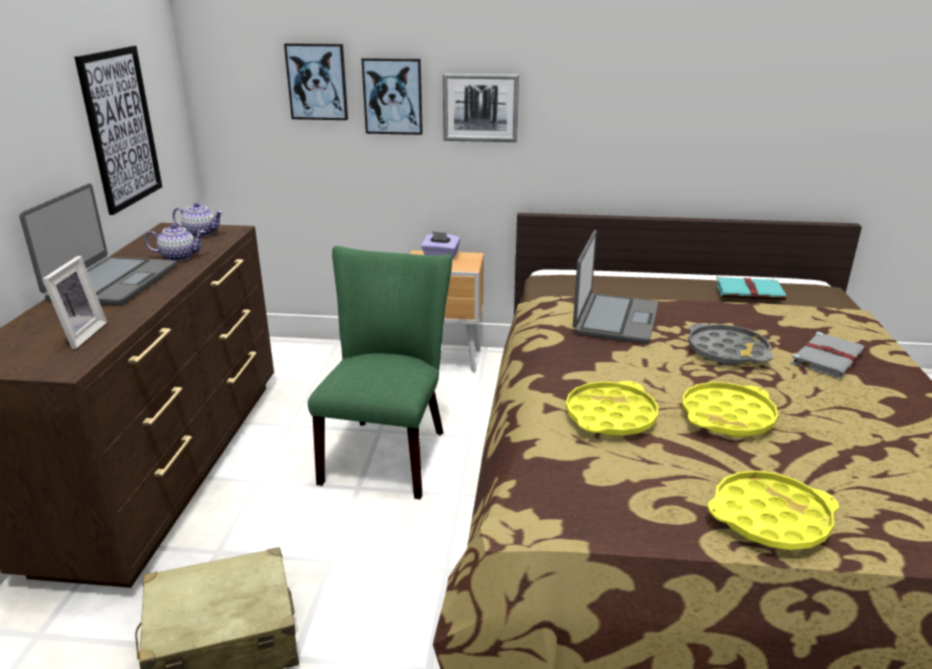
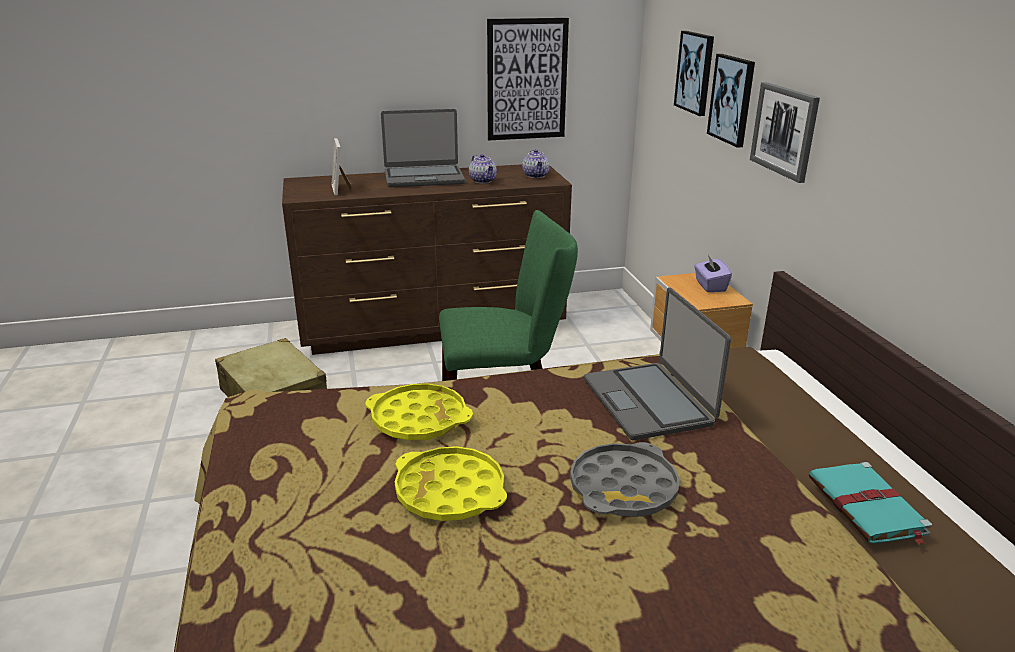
camera: 70 degrees right, 0 degrees up
picture frame [42,256,107,349] -> picture frame turned 90 degrees clockwise [332,138,352,196]
laptop [573,230,658,344] -> laptop turned 75 degrees clockwise [584,287,731,440]
yellow tray [708,471,839,550] -> none
grey book [791,332,866,378] -> none

